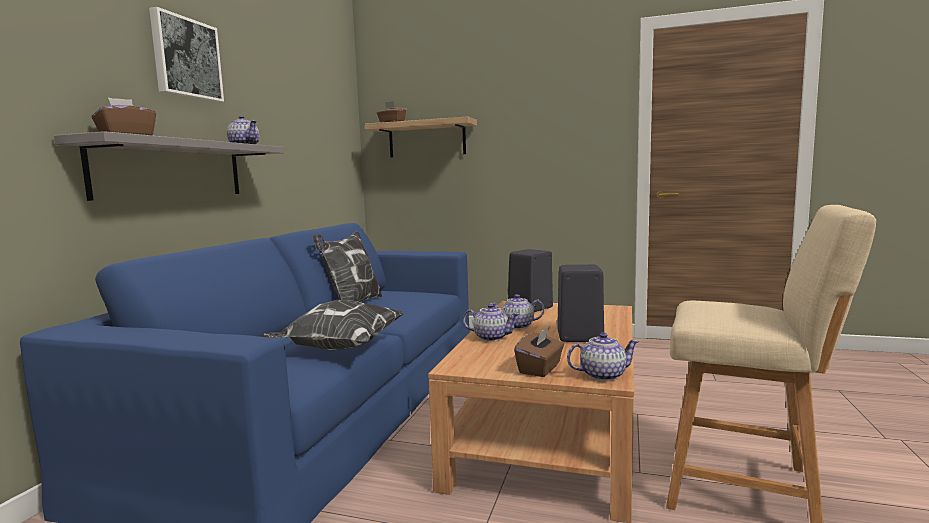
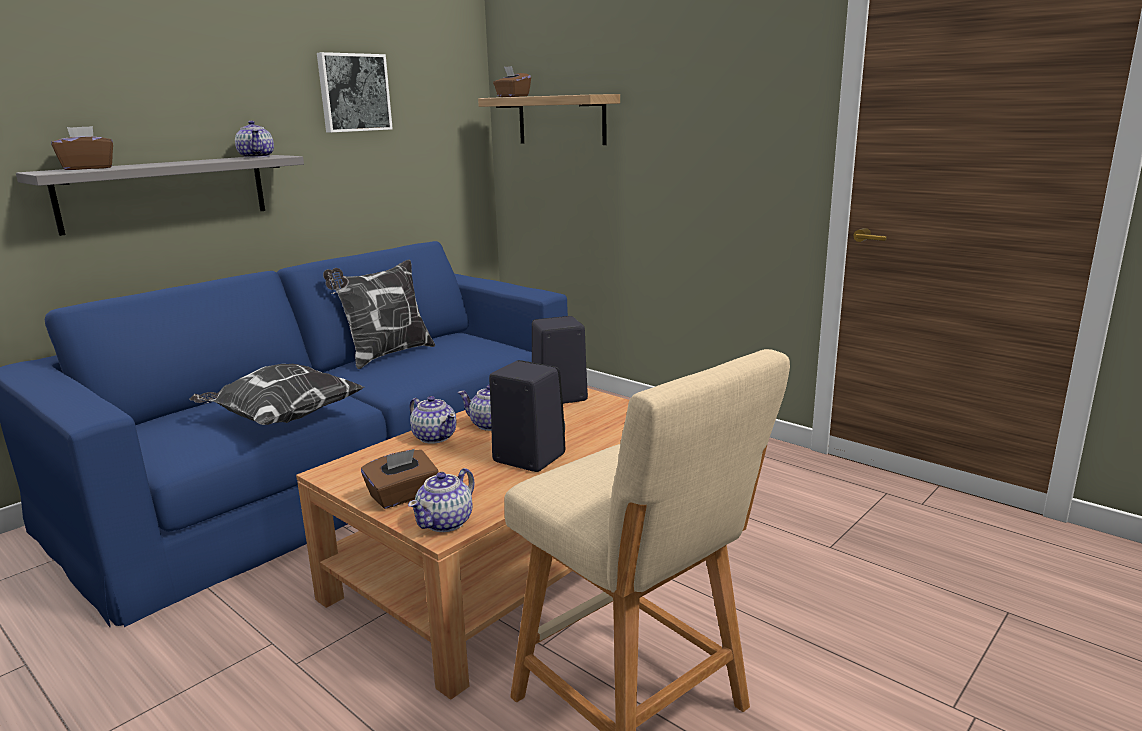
camera: 25 degrees right, 10 degrees up
picture [149,7,224,102] -> picture moved to [317,52,393,132]
teapot [567,333,639,381] -> teapot turned 105 degrees clockwise [408,468,475,532]

